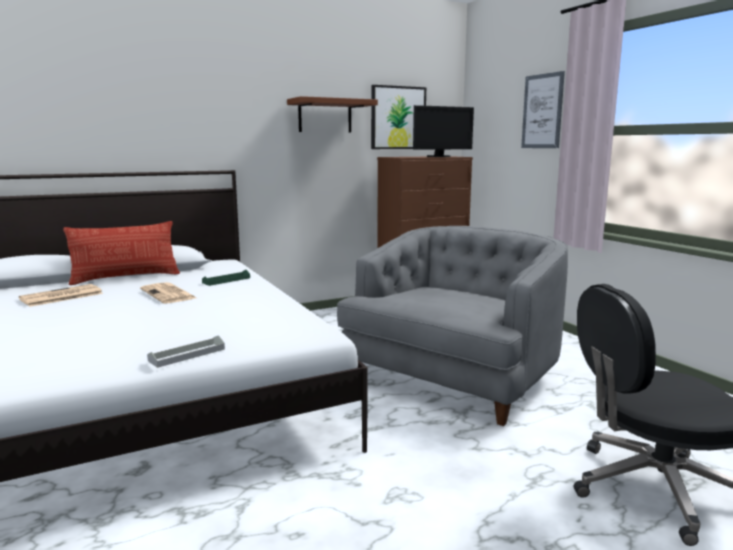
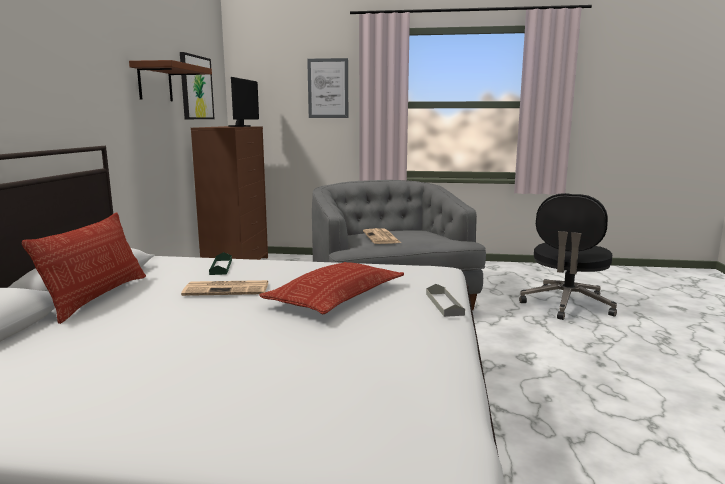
camera: 55 degrees left, 0 degrees up
newspaper [19,284,103,307] -> newspaper moved to [363,228,401,244]
none -> pillow [259,262,404,314]

